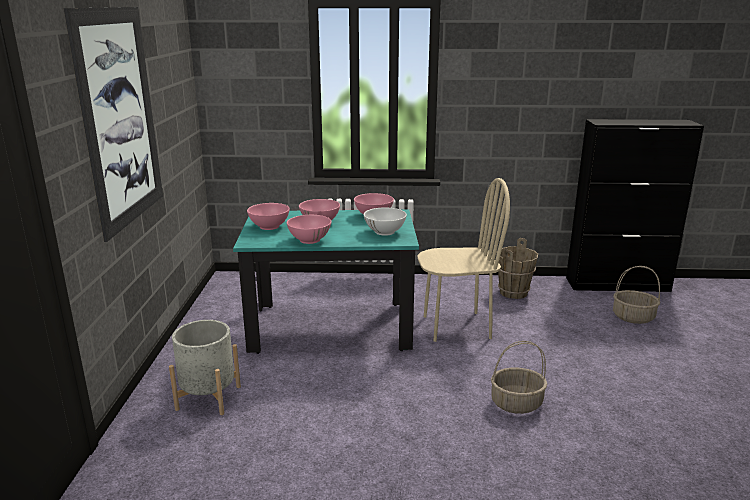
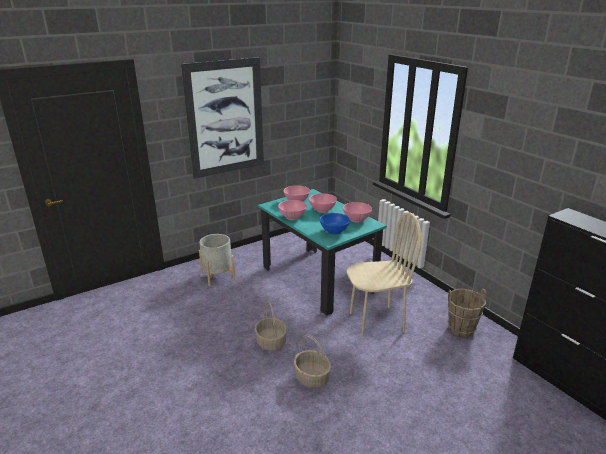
camera: 55 degrees right, 5 degrees up
white bowl [364,208,407,236] -> blue bowl [320,213,350,235]
beige chair [417,178,510,342] -> beige chair turned 60 degrees counterclockwise [347,212,421,338]
basket [613,266,660,324] -> basket moved to [255,301,287,351]

